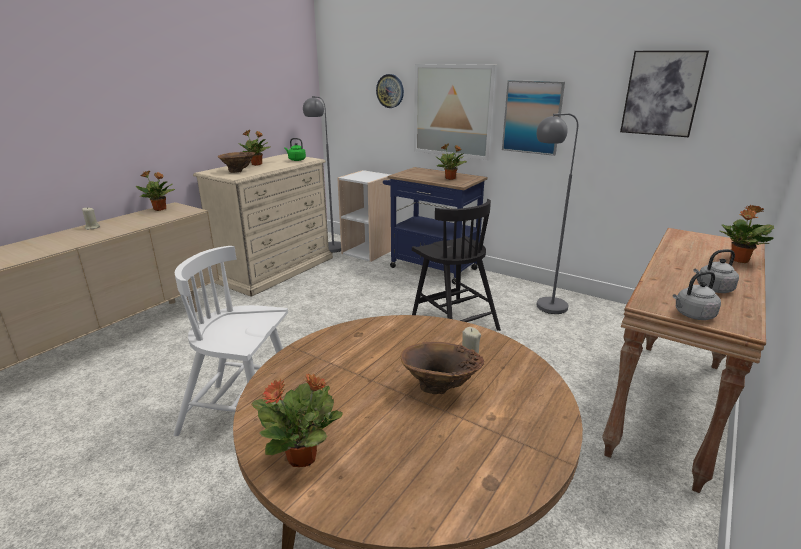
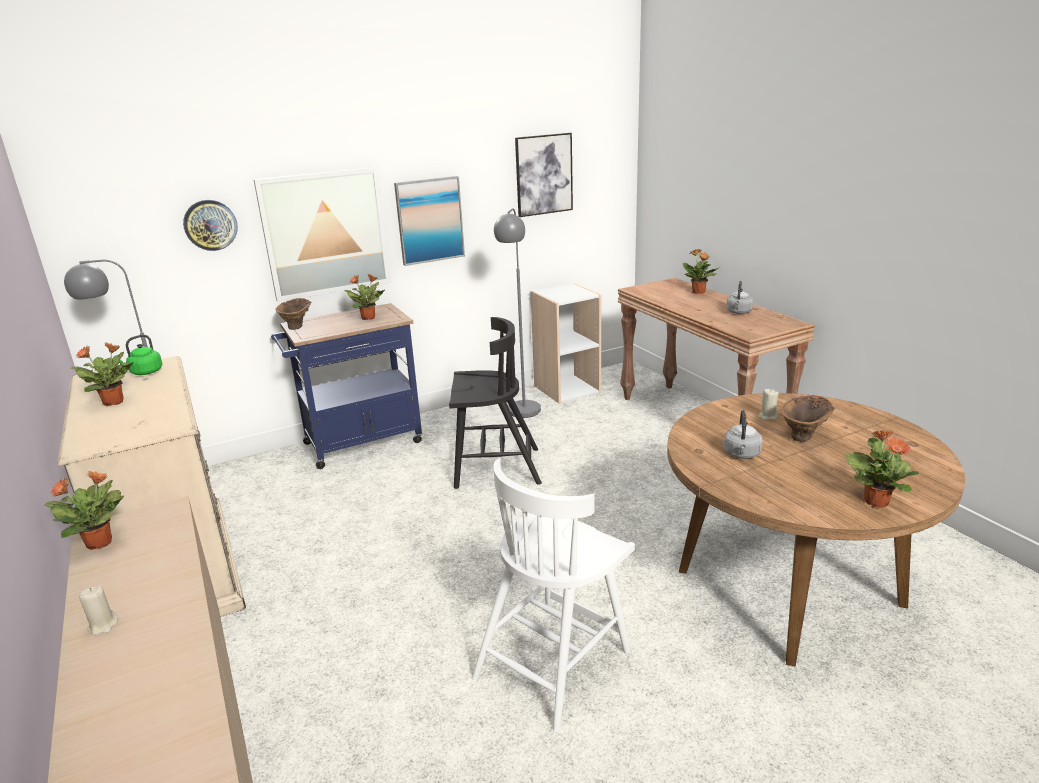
camera: 60 degrees left, 0 degrees up
brown vase [218,152,255,173] -> brown vase moved to [275,298,311,330]
bookcase [337,170,391,262] -> bookcase moved to [531,283,601,404]
grey kettle [673,271,721,320] -> grey kettle moved to [724,410,763,459]

